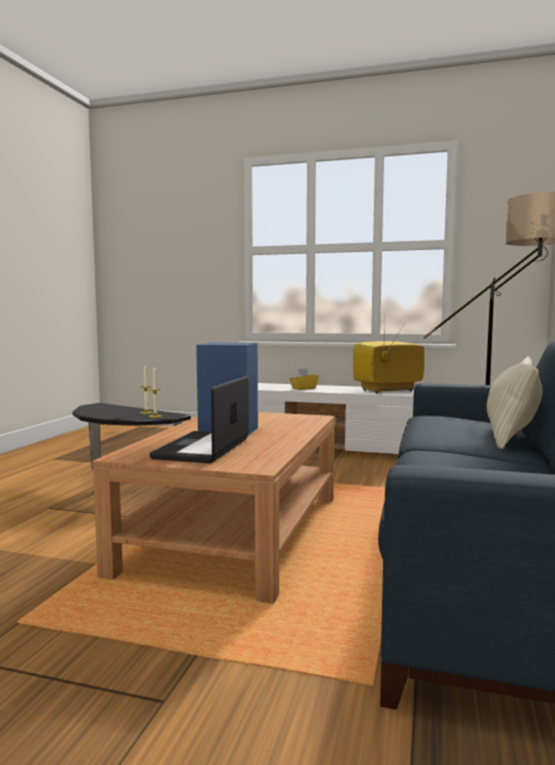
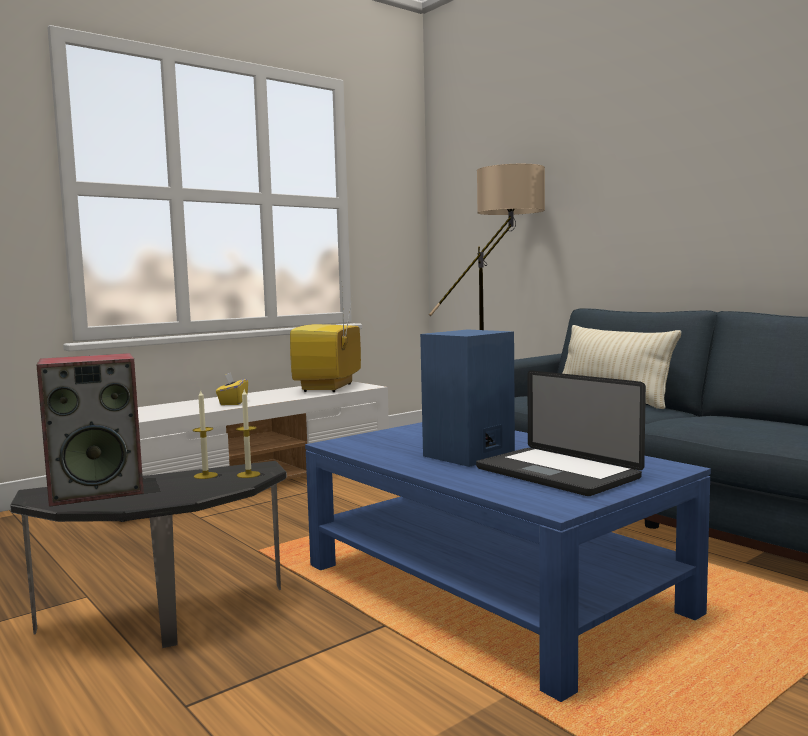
camera: 55 degrees left, 0 degrees up
brown coffee table [93,412,335,604] -> blue coffee table [305,422,711,702]
none -> speaker [37,353,144,506]

